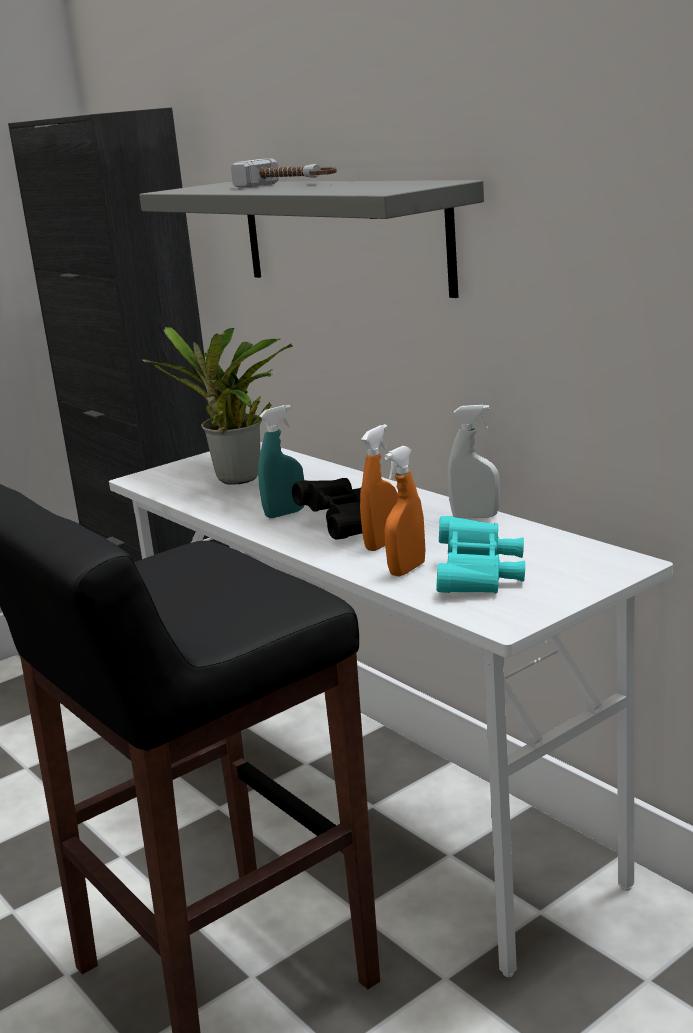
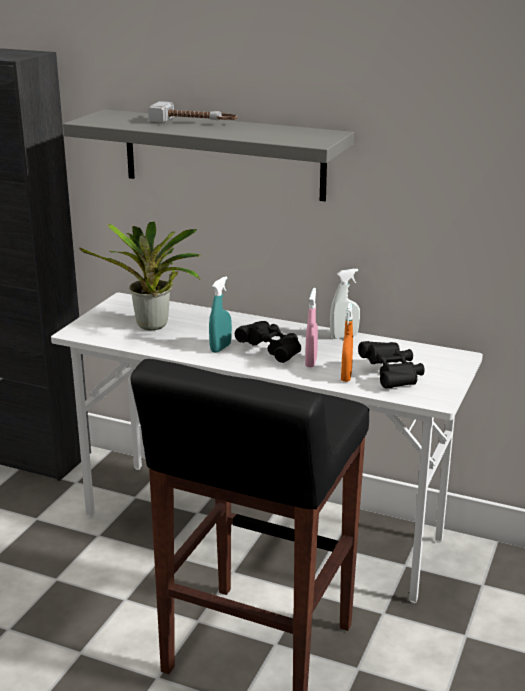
camera: 30 degrees left, 5 degrees up
orange spray bottle [360,424,398,551] -> pink spray bottle [305,288,318,367]
turquoise binoculars [436,516,525,594] -> black binoculars [358,341,425,388]

